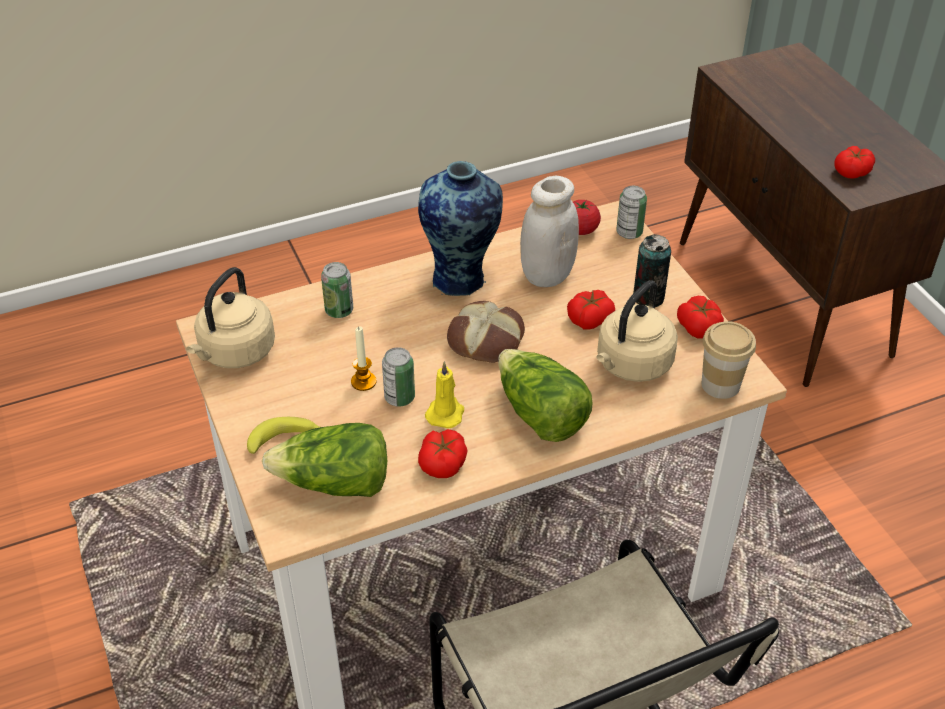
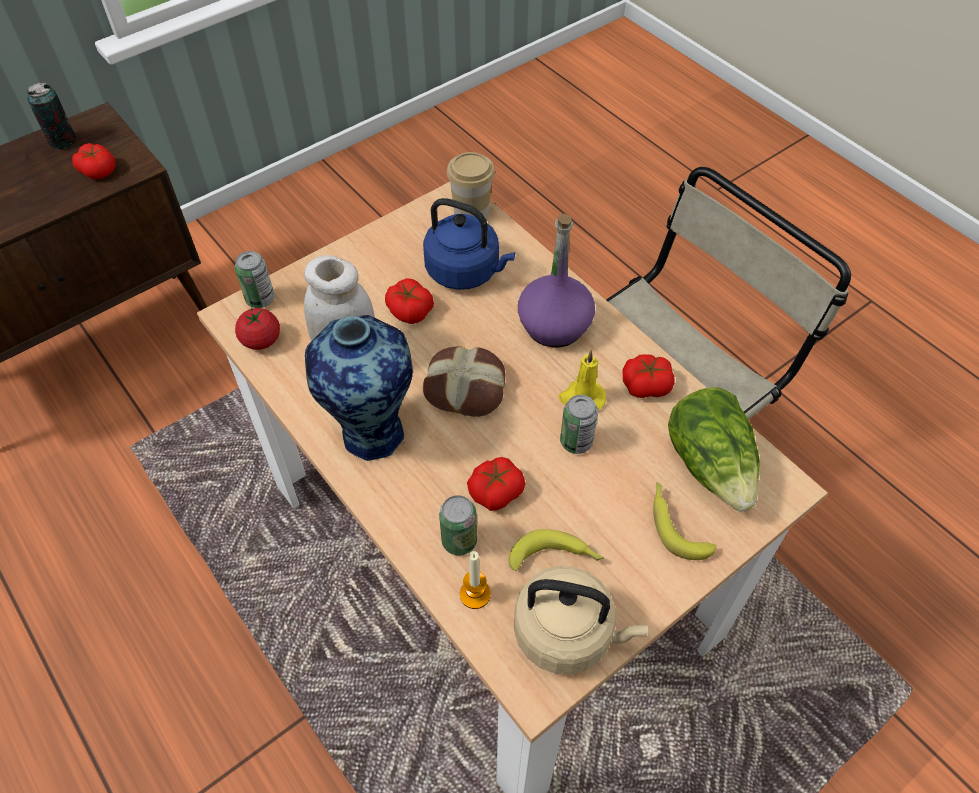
camera: 105 degrees left, 10 degrees up
candle [351,327,377,391] -> candle moved to [460,551,491,609]
lettuce [498,349,592,442] -> purple bottle [518,214,595,347]
beige kettle [596,280,678,382] -> blue kettle [423,198,515,290]
can [633,234,671,307] -> can moved to [26,83,76,150]
tomato [677,296,724,339] -> tomato moved to [467,457,526,511]
none -> banana [509,529,604,571]

